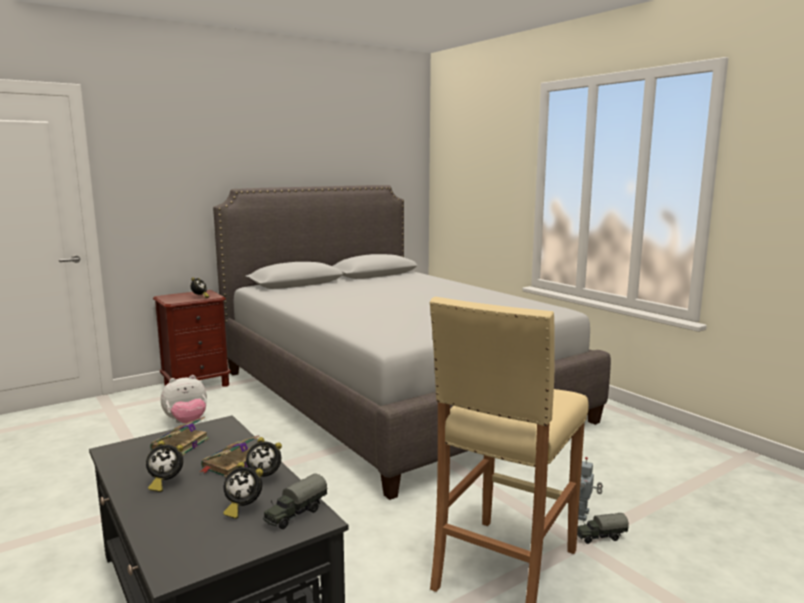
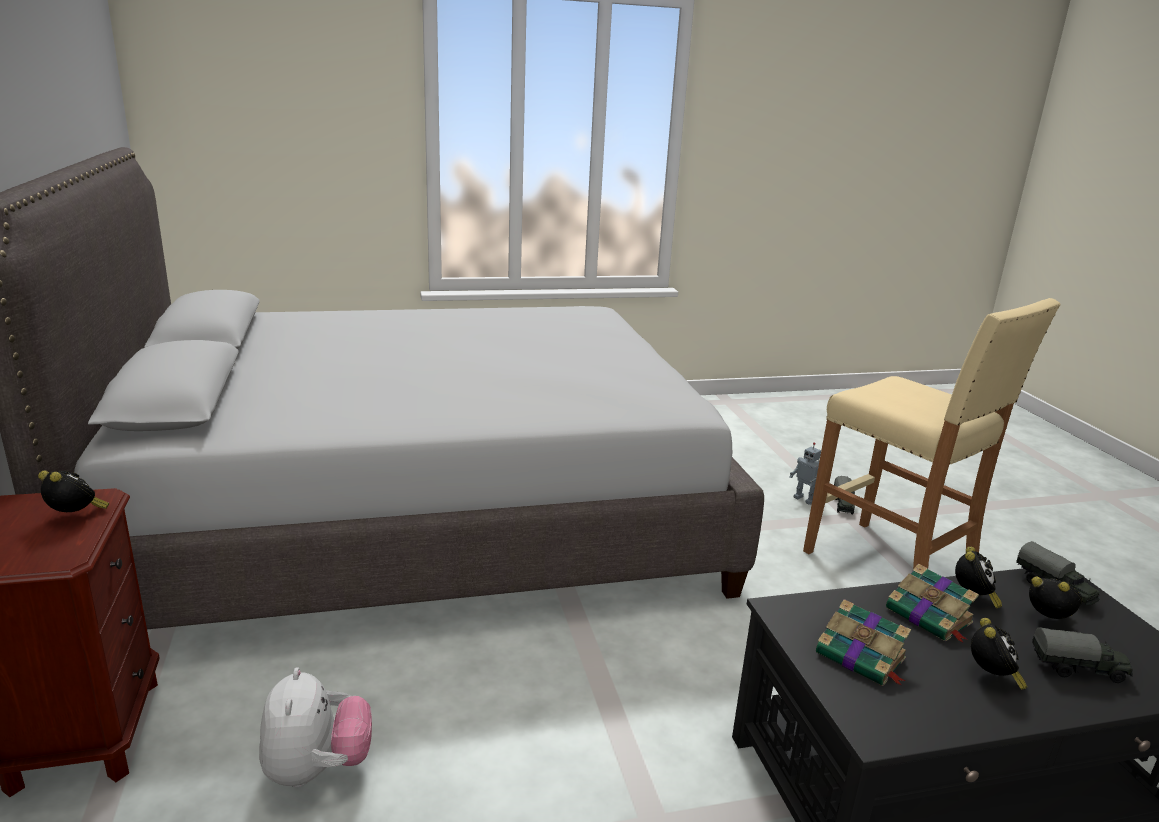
camera: 70 degrees left, 10 degrees up
alarm clock [223,462,263,519] -> alarm clock turned 75 degrees counterclockwise [1029,577,1082,619]
none -> toy truck [1032,627,1133,683]

